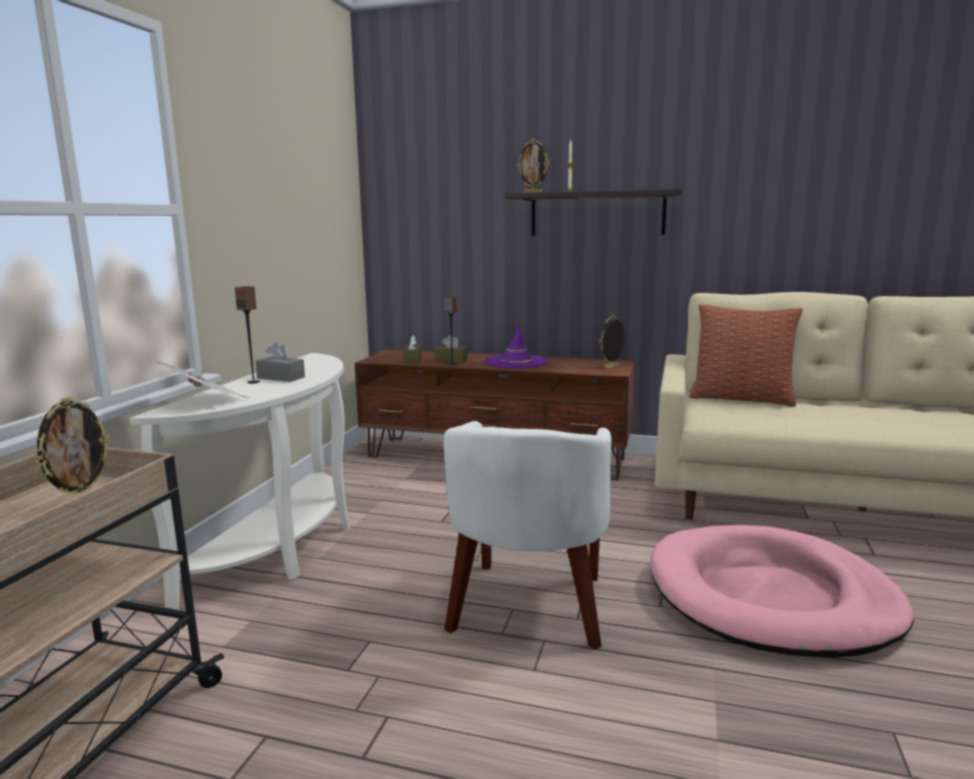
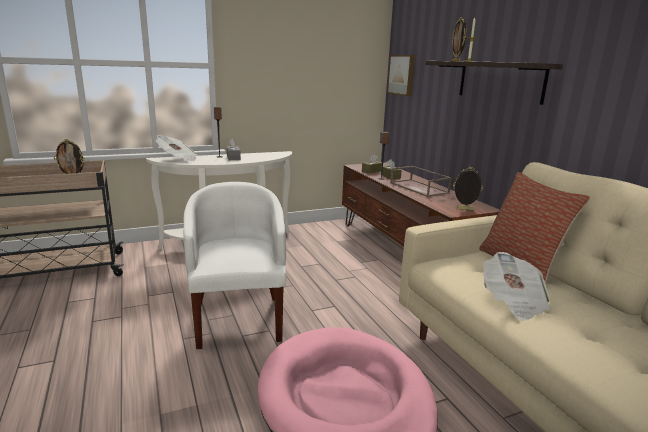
camera: 50 degrees right, 5 degrees up
white armchair [444,421,611,650] -> white armchair turned 105 degrees clockwise [183,182,286,349]
purple hat [484,324,548,368] -> brown tray [390,166,452,197]
none -> picture [387,55,415,96]
none -> newspaper [483,252,552,321]

